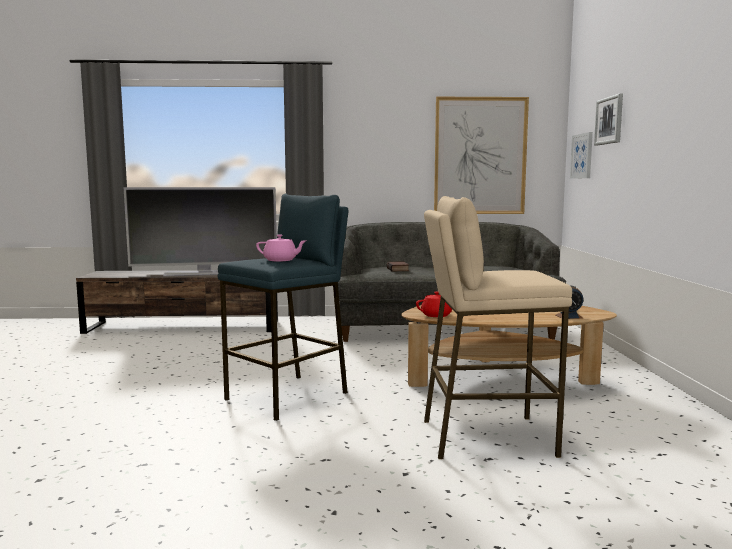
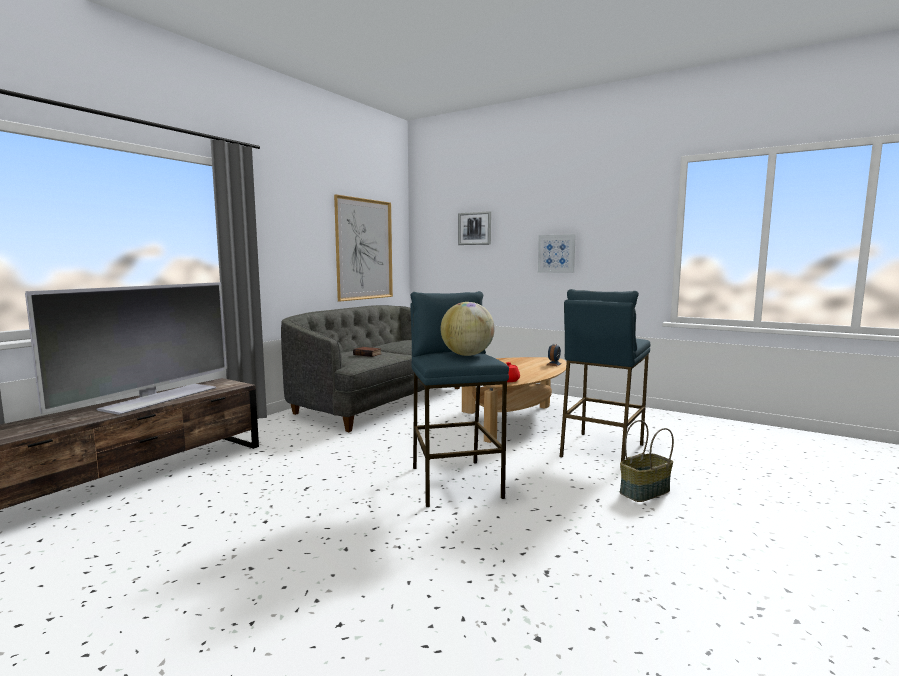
camera: 55 degrees left, 0 degrees up
pink teapot [256,234,306,261] -> globe [440,302,495,356]
beige stool [424,196,572,459] -> blue stool [560,289,650,470]
picture [570,132,593,179] -> picture moved to [538,234,576,273]
none -> basket [620,420,674,502]

